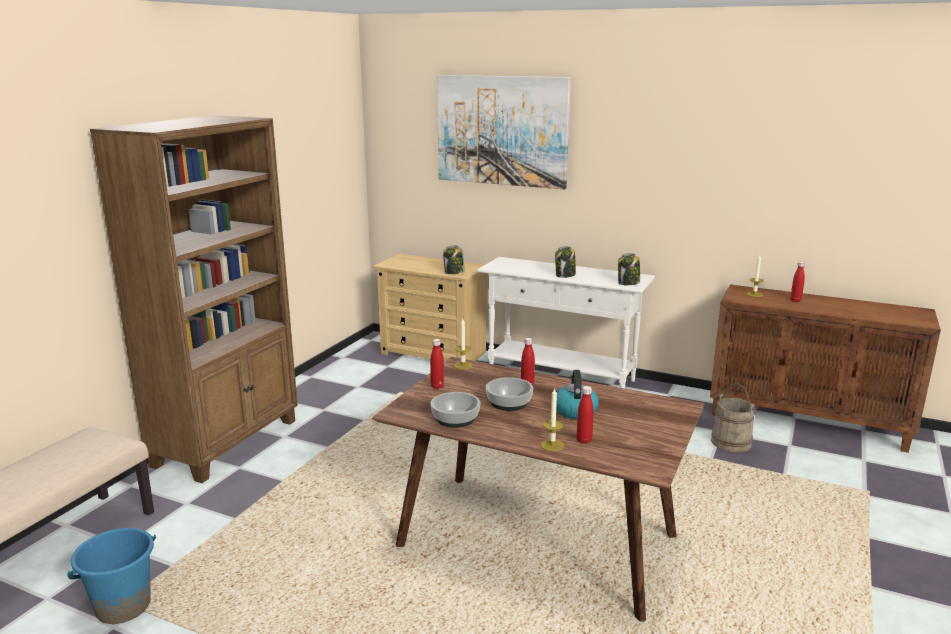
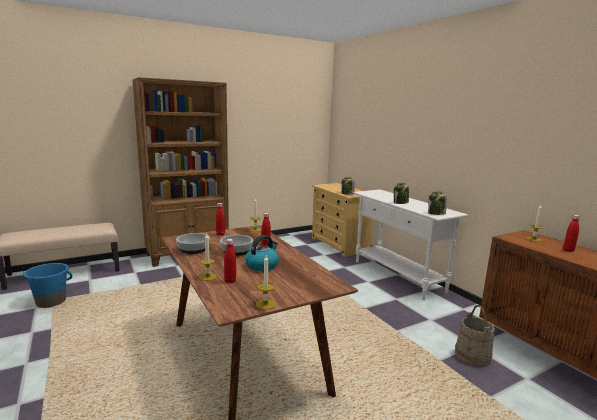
camera: 35 degrees right, 5 degrees down
picture [437,75,571,190] -> none
none -> candle [256,255,276,309]

